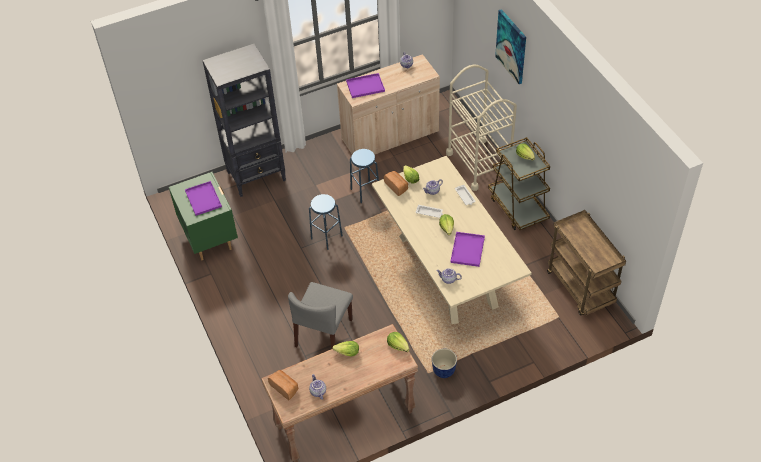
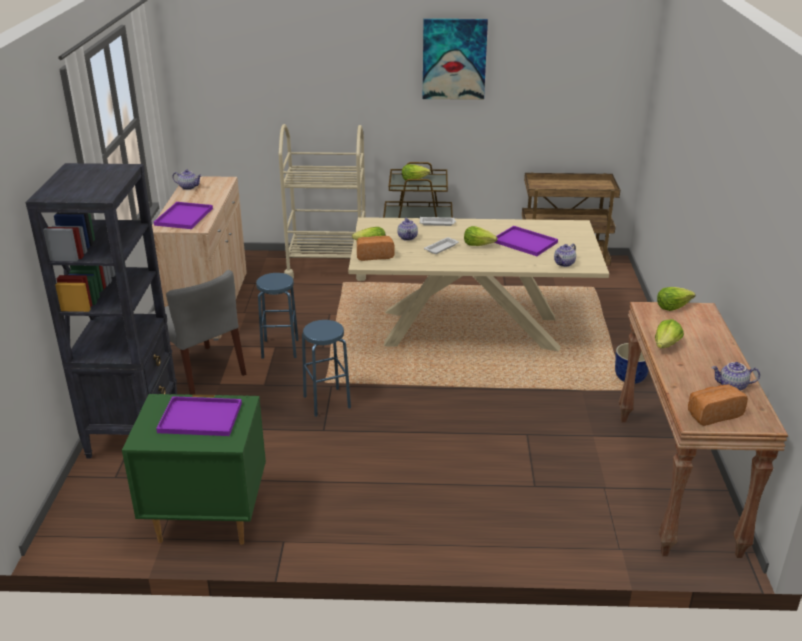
camera: 65 degrees left, 20 degrees down
grey chair [288,282,353,349] -> grey chair moved to [148,270,246,395]
picture [495,9,526,84] -> picture moved to [423,19,488,100]

